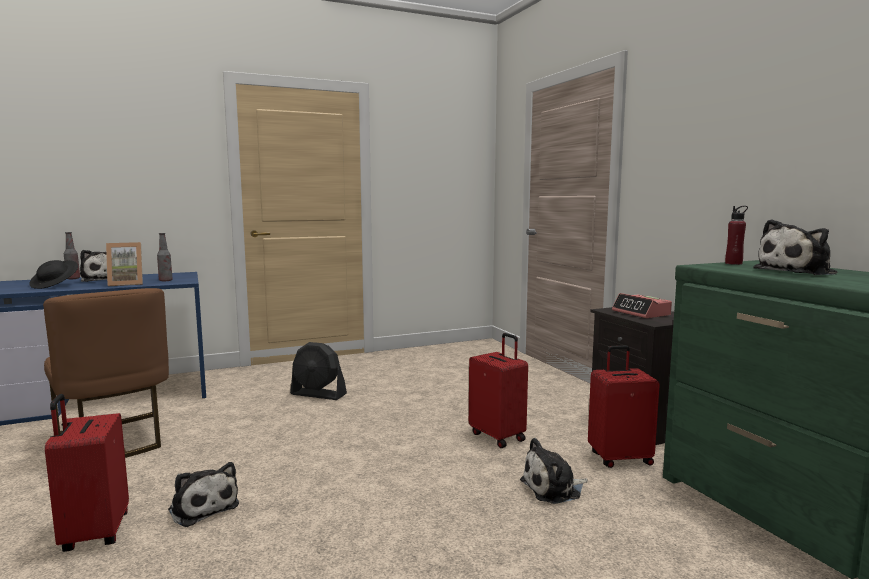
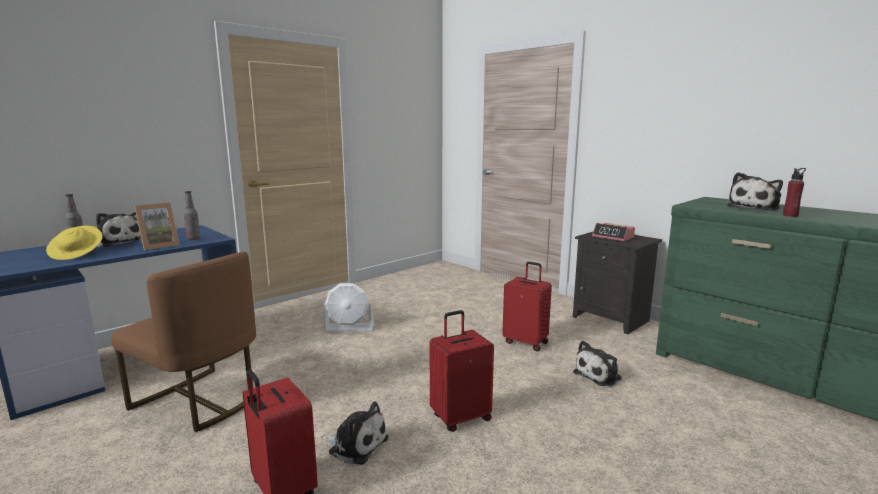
camera: 20 degrees left, 5 degrees up
black hat [29,260,78,289] -> yellow hat [46,226,103,260]
black fan [290,342,347,400] -> white fan [323,283,374,332]
red suitcase [588,345,660,468] -> red suitcase moved to [430,310,494,432]
red bottle [725,206,748,265] -> red bottle moved to [783,168,806,217]

